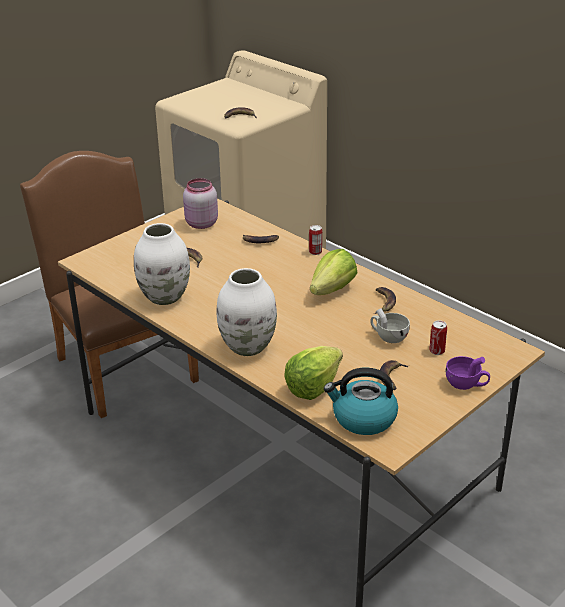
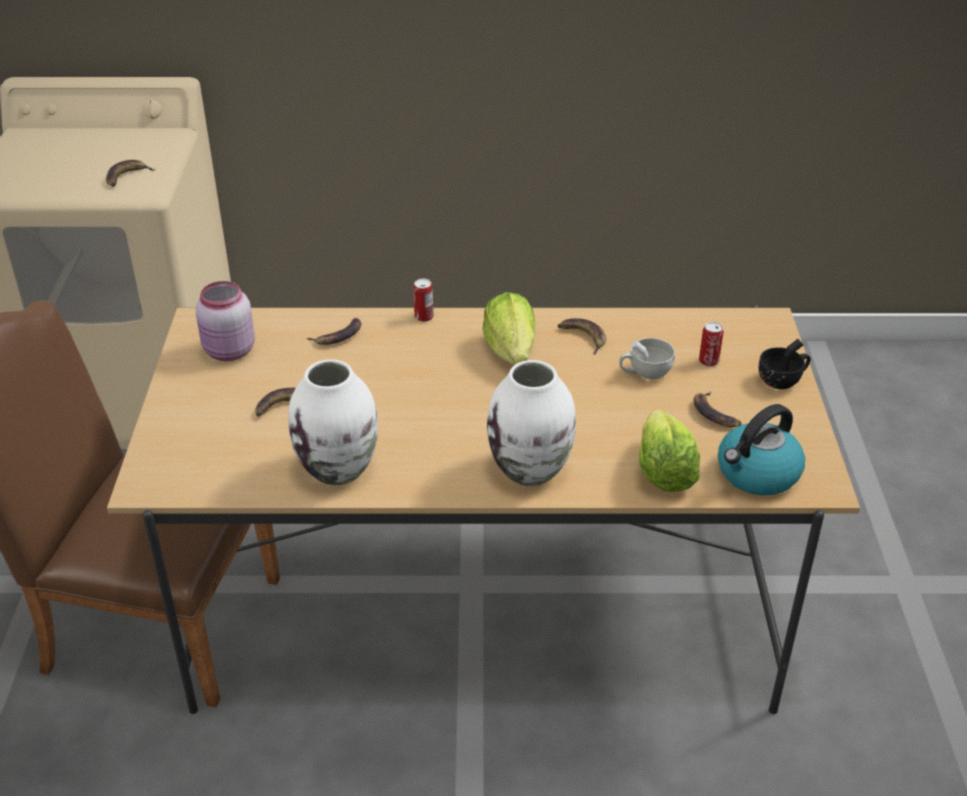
camera: 45 degrees left, 5 degrees up
purple cup [446,356,490,390] -> black cup [758,339,810,389]

